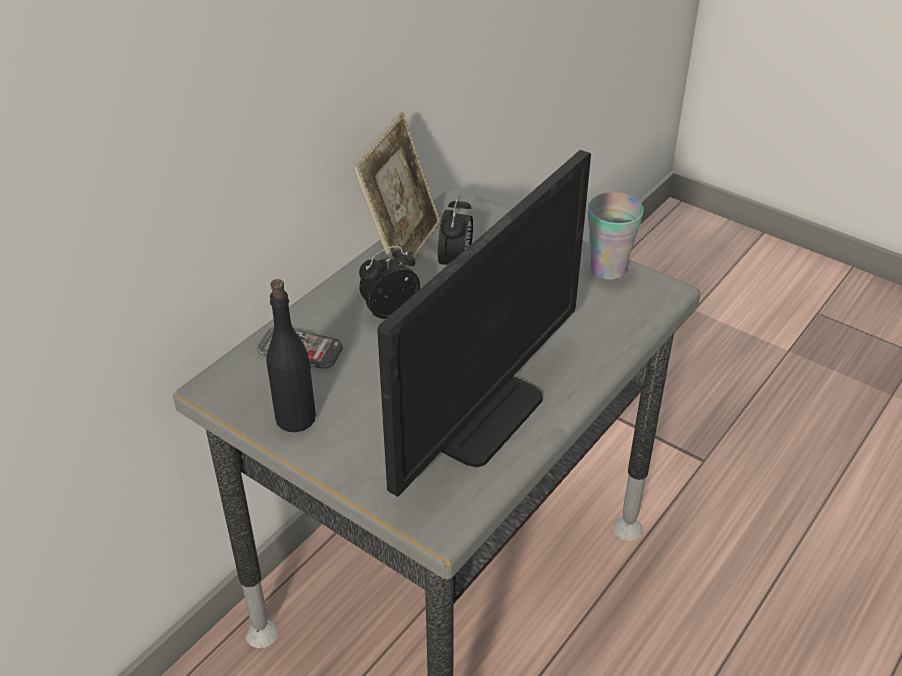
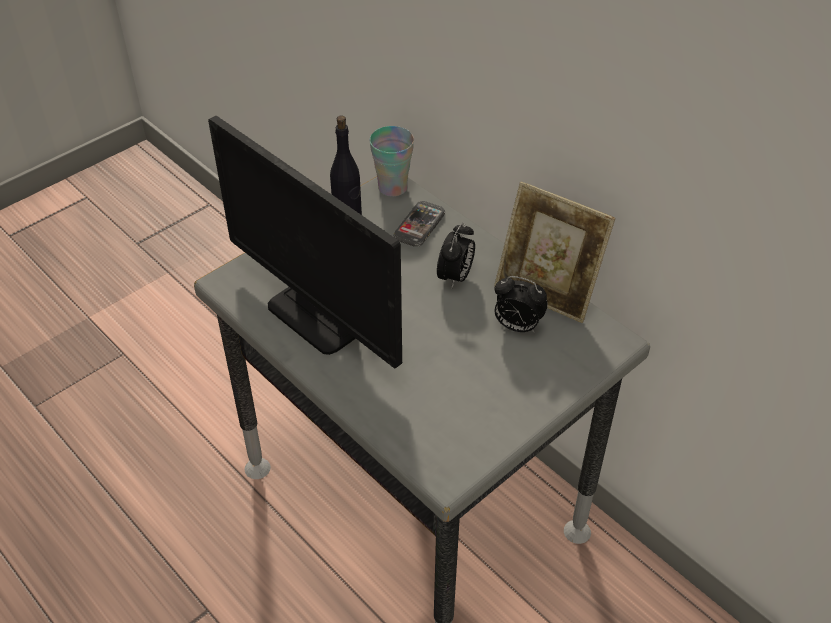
camera: 100 degrees right, 5 degrees up
alarm clock [359,246,420,319] -> alarm clock turned 45 degrees clockwise [437,223,475,288]
cup [588,192,644,280] -> cup moved to [370,126,414,197]

